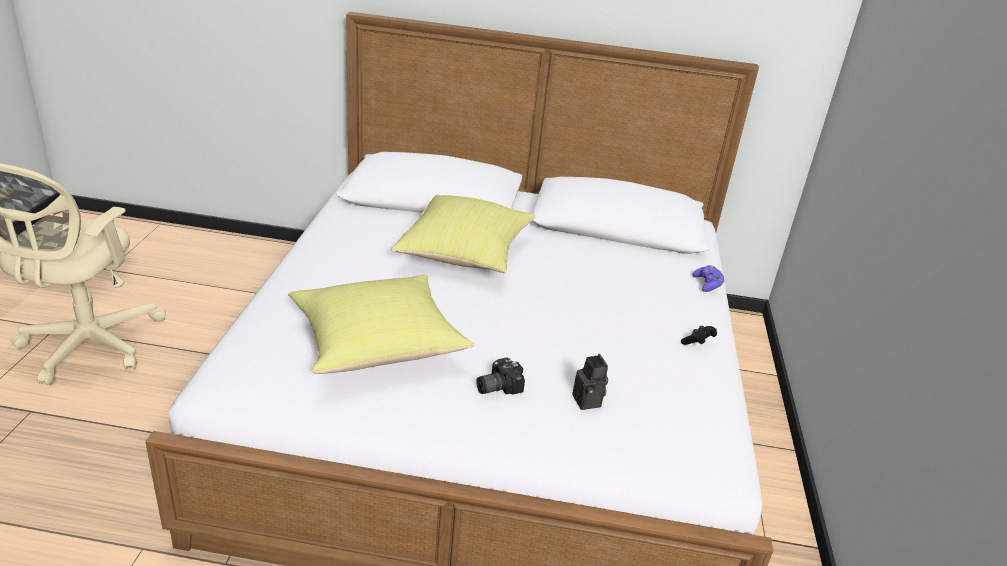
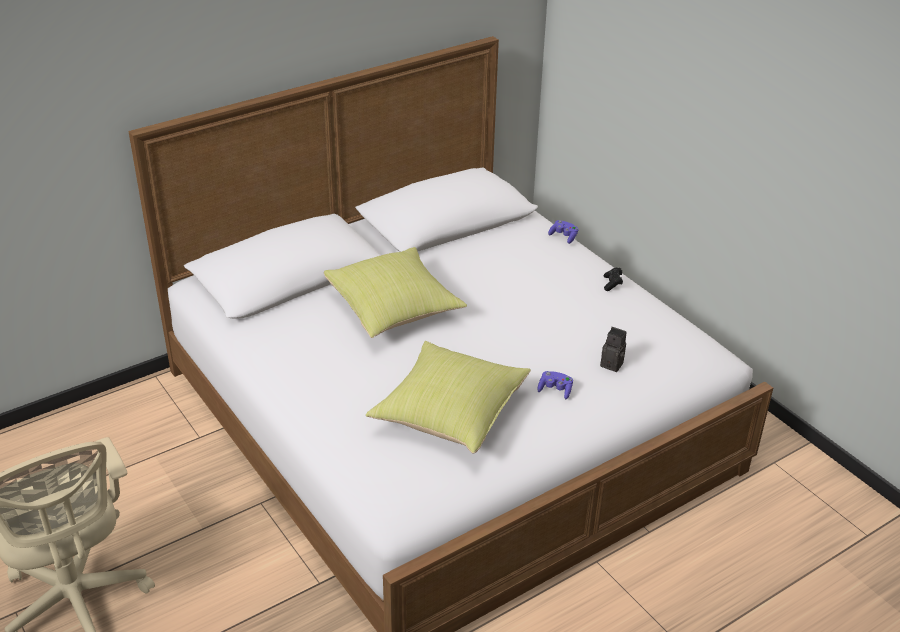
camera: 40 degrees left, 5 degrees up
camera [476,357,525,394] -> purple game controller [537,371,573,399]

